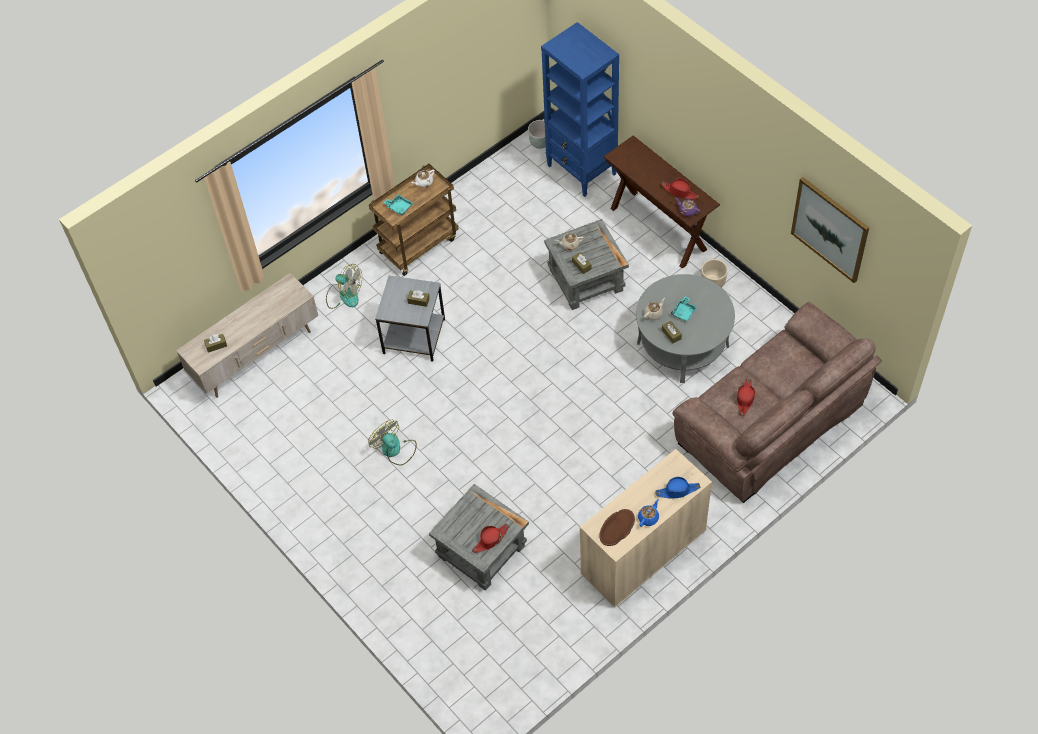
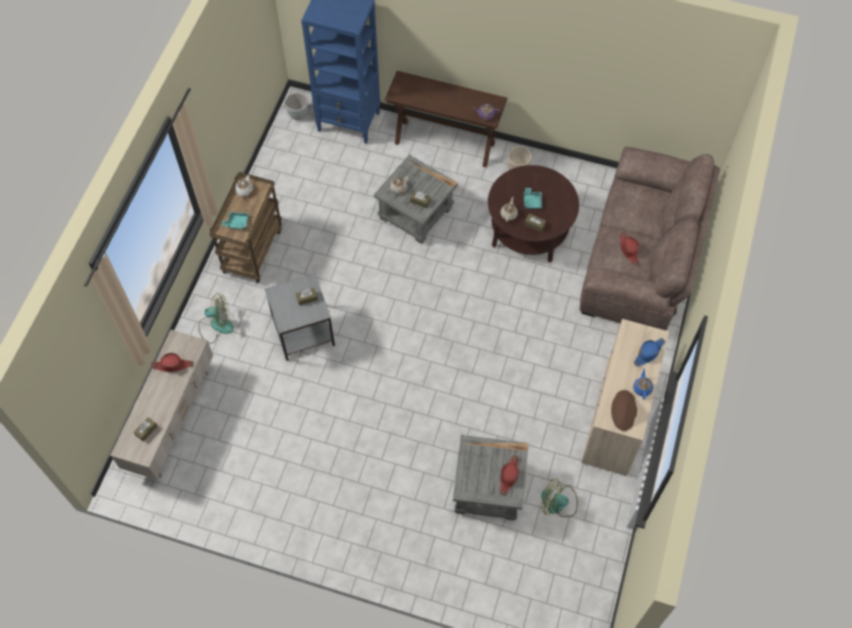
camera: 35 degrees left, 5 degrees up
fan [368,419,417,465] -> fan moved to [541,479,578,517]
grey coffee table [636,274,735,383] -> brown coffee table [488,165,579,262]
red hat [661,179,699,199] -> red hat moved to [151,353,193,372]
picture [791,177,869,283] -> none

